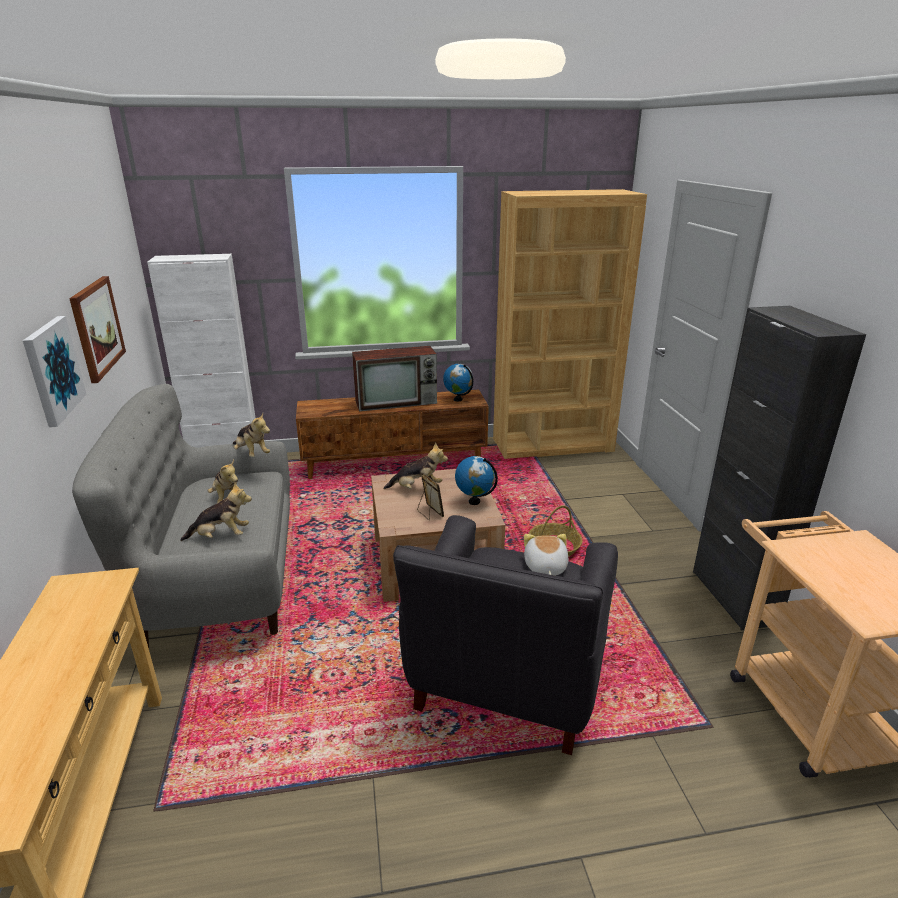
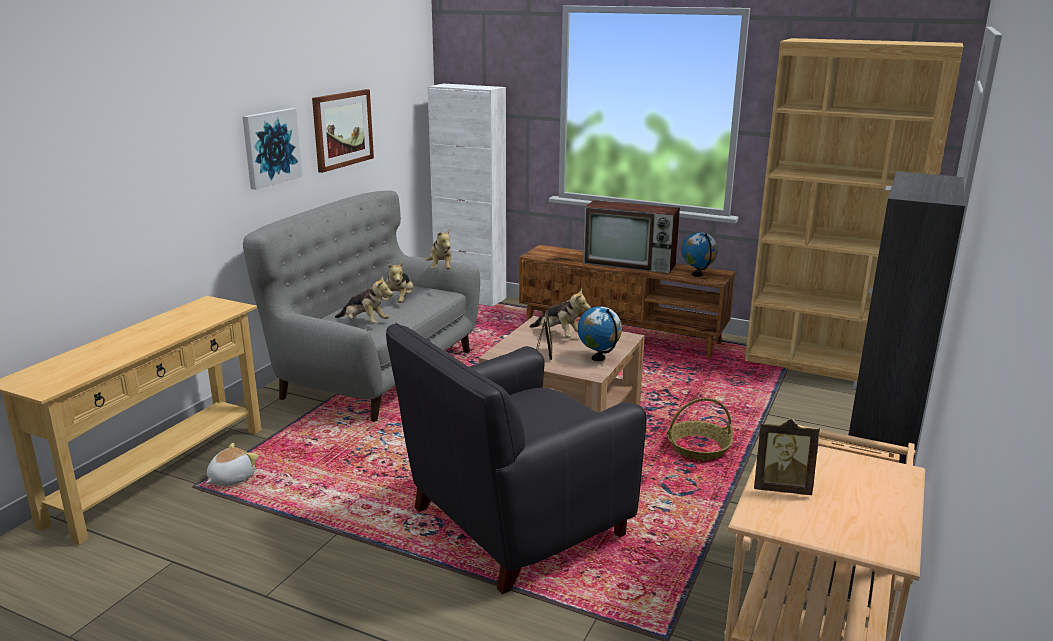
camera: 35 degrees right, 5 degrees down
plush toy [524,534,569,576] -> plush toy moved to [206,443,259,486]
none -> picture frame [754,419,820,495]

